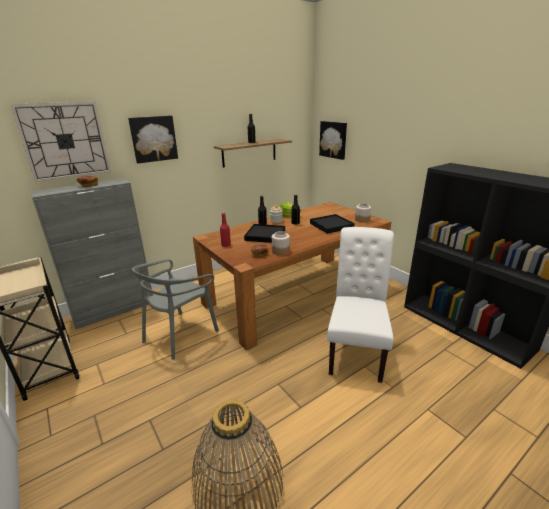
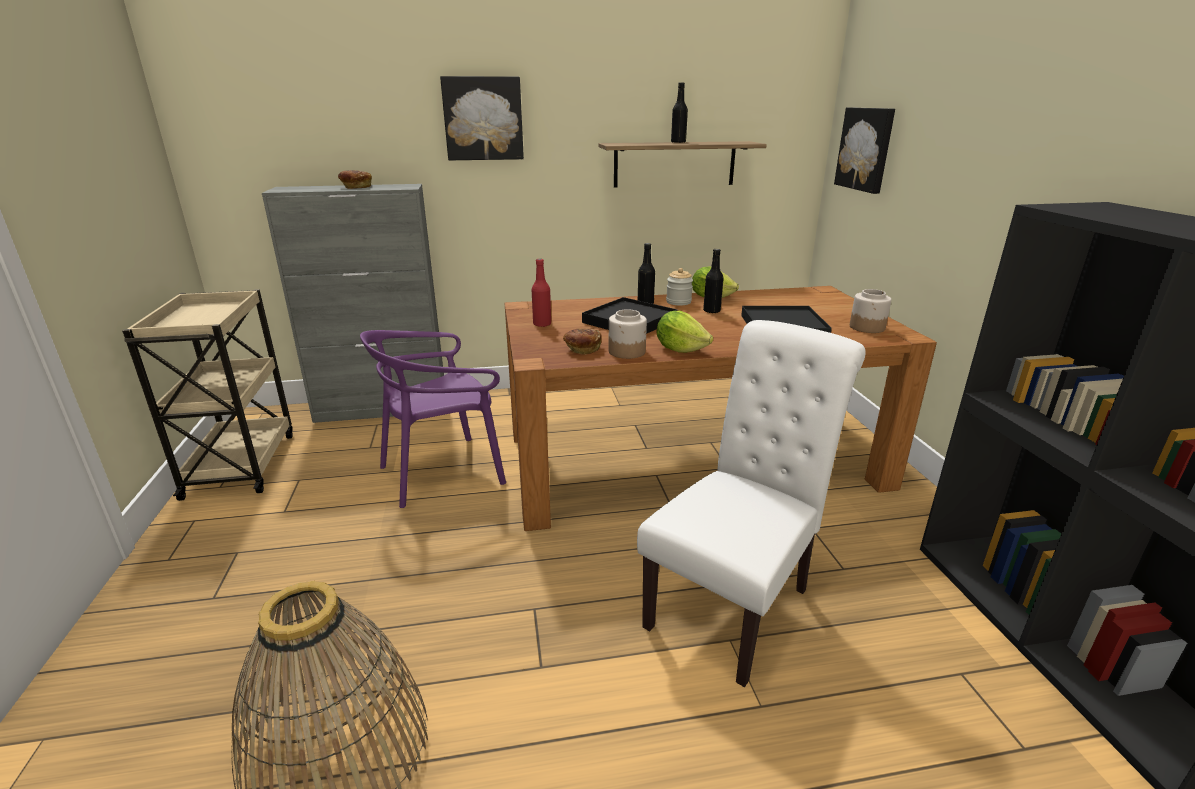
camera: 25 degrees right, 0 degrees up
wall clock [10,102,111,182] -> none
grey chair [132,259,219,360] -> purple chair [360,330,506,508]
none -> lettuce [656,311,713,353]

